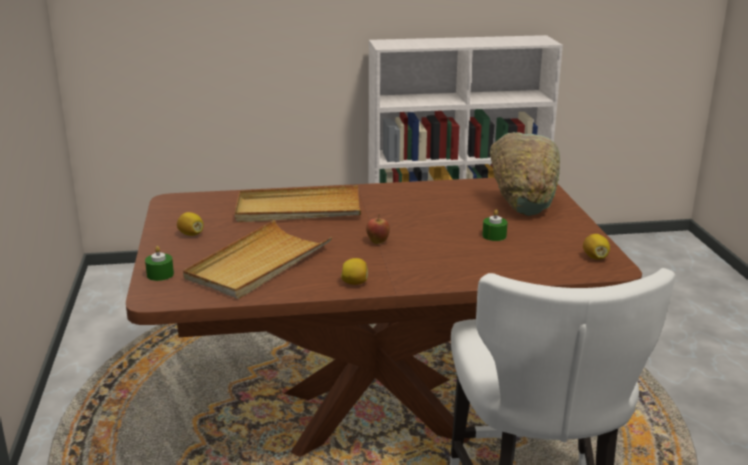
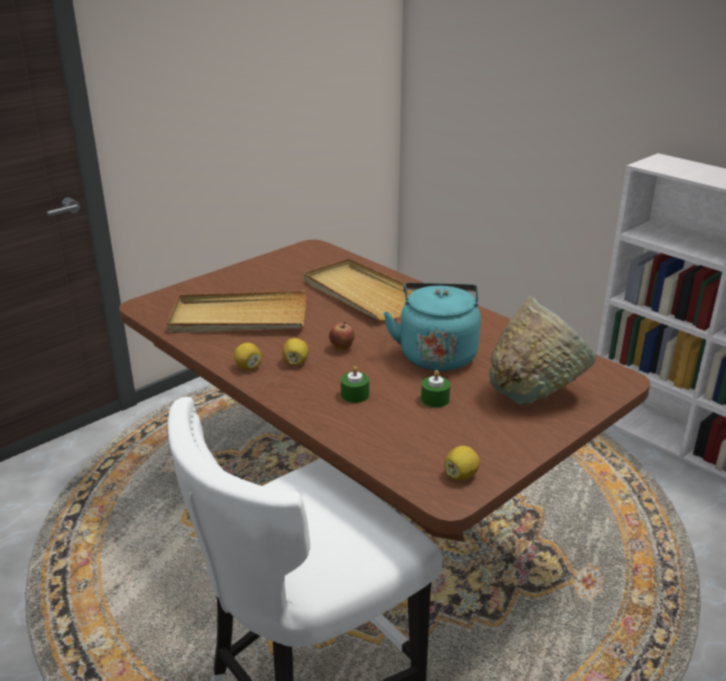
camera: 55 degrees right, 5 degrees up
green candle [145,246,174,281] -> green candle moved to [341,366,369,403]
lemon [177,212,204,236] -> lemon moved to [282,338,309,366]
none -> turquoise kettle [383,283,481,371]

